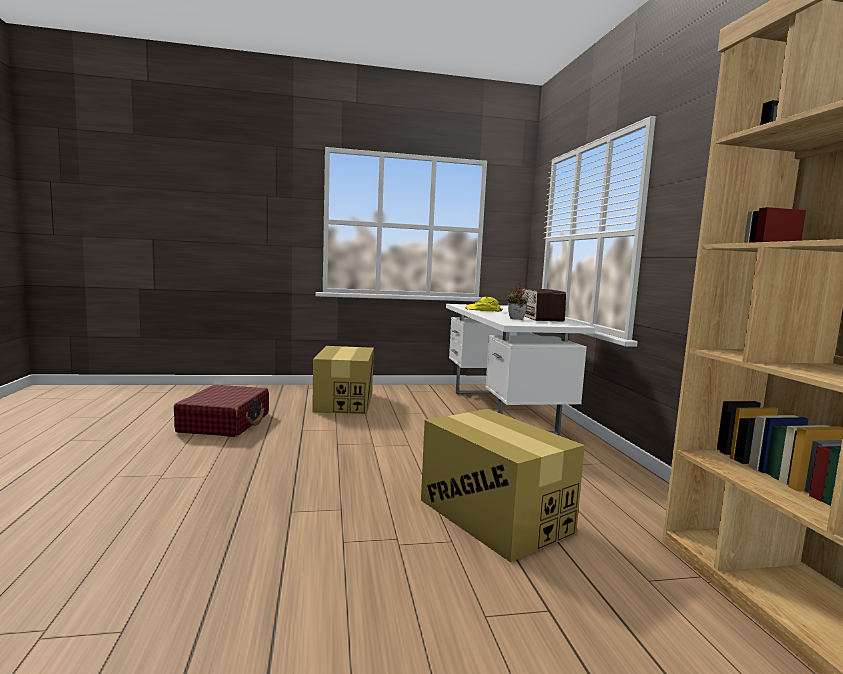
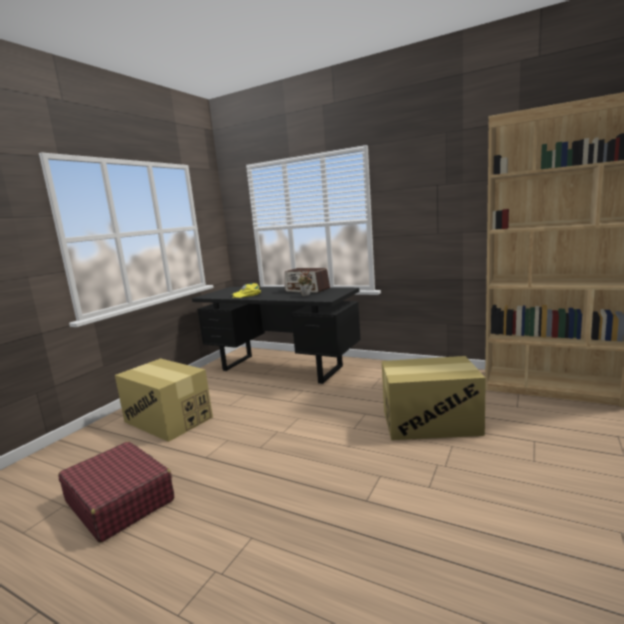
camera: 50 degrees left, 5 degrees up
white desk [446,304,596,436] -> black desk [192,287,361,384]

